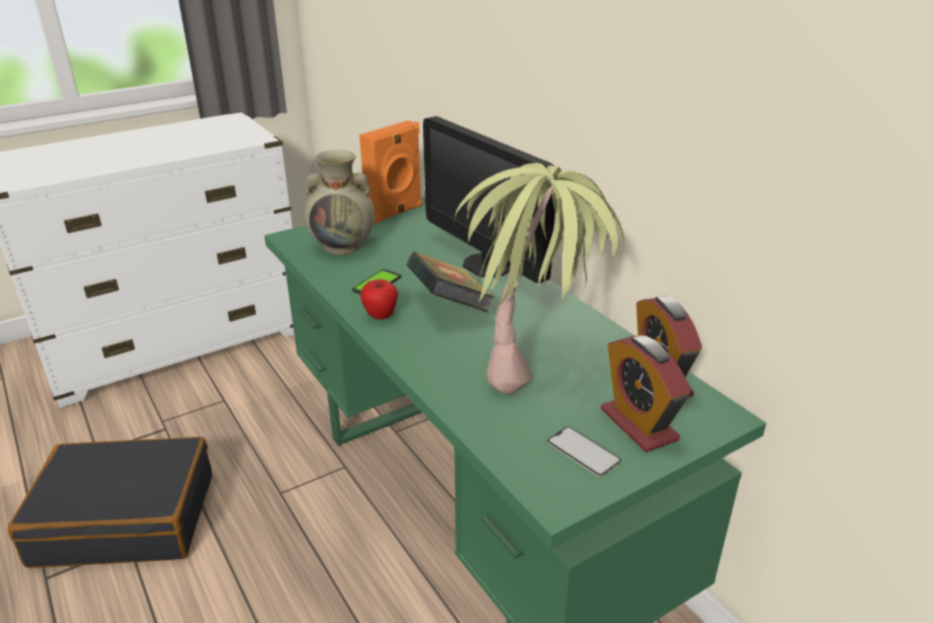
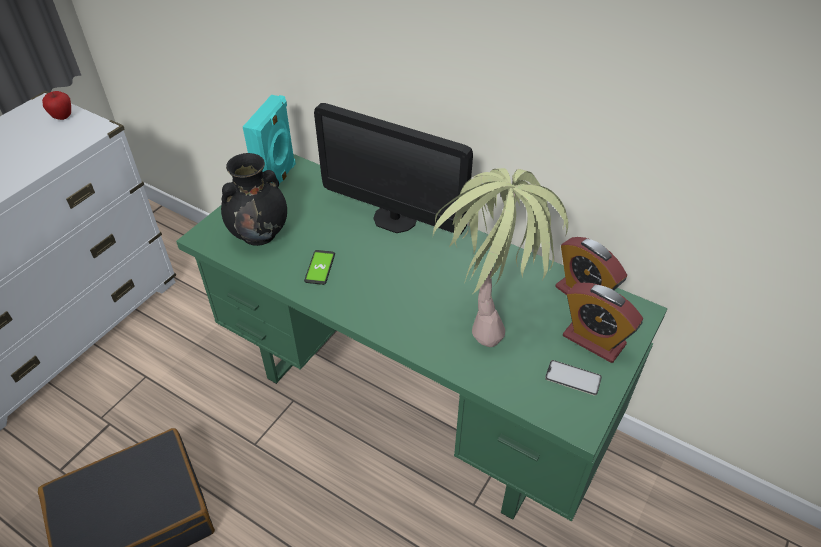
camera: 25 degrees left, 15 degrees up
beige vase [304,150,375,255] -> black vase [221,153,287,246]
orange speaker [359,120,422,224] -> turquoise speaker [243,95,296,184]
apple [360,279,398,320] -> apple moved to [42,91,71,120]
book [407,252,494,312] -> none

